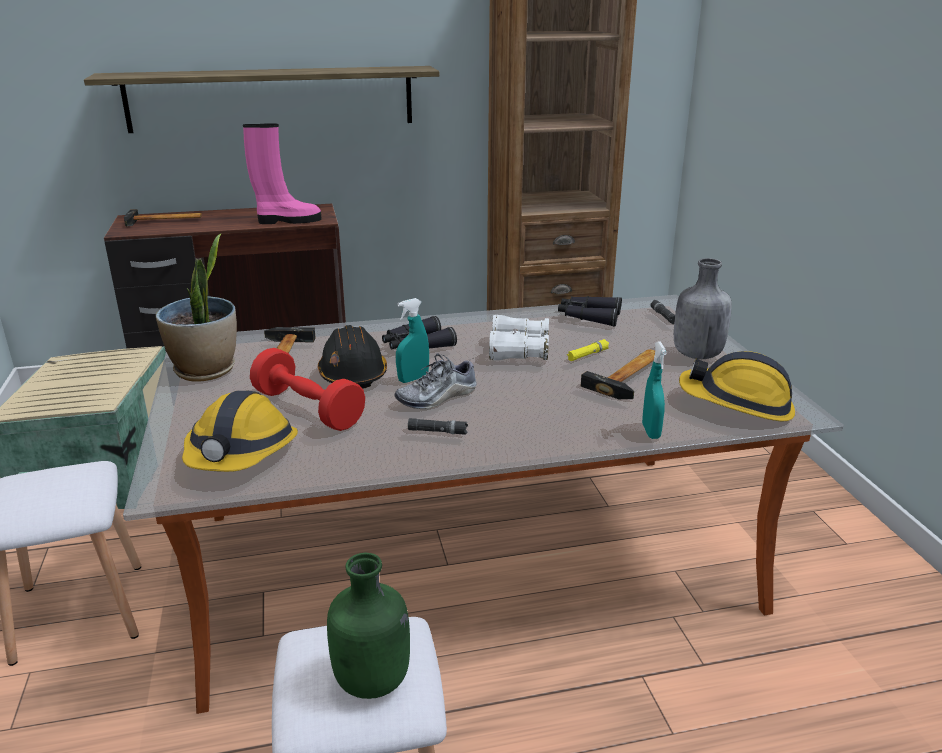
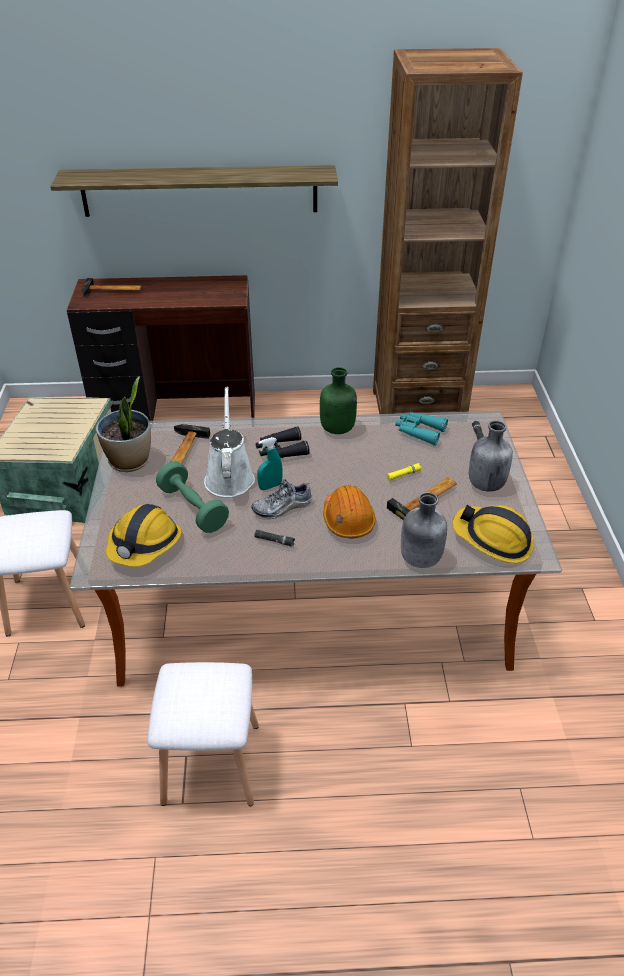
camera: 10 degrees right, 15 degrees up
pink boot [243,123,322,224] -> none
red dumbbell [250,348,365,431] -> green dumbbell [156,461,229,533]
black hard hat [318,325,387,389] -> white watering can [204,387,255,497]
green bottle [327,553,410,699] -> green bottle moved to [320,367,357,434]
white binoculars [489,315,549,360] -> none
black binoculars [558,296,622,327] -> turquoise binoculars [395,412,448,446]
turquoise spray bottle [642,341,667,439] -> grey bottle [401,492,447,568]
none -> orange hard hat [323,485,376,538]

